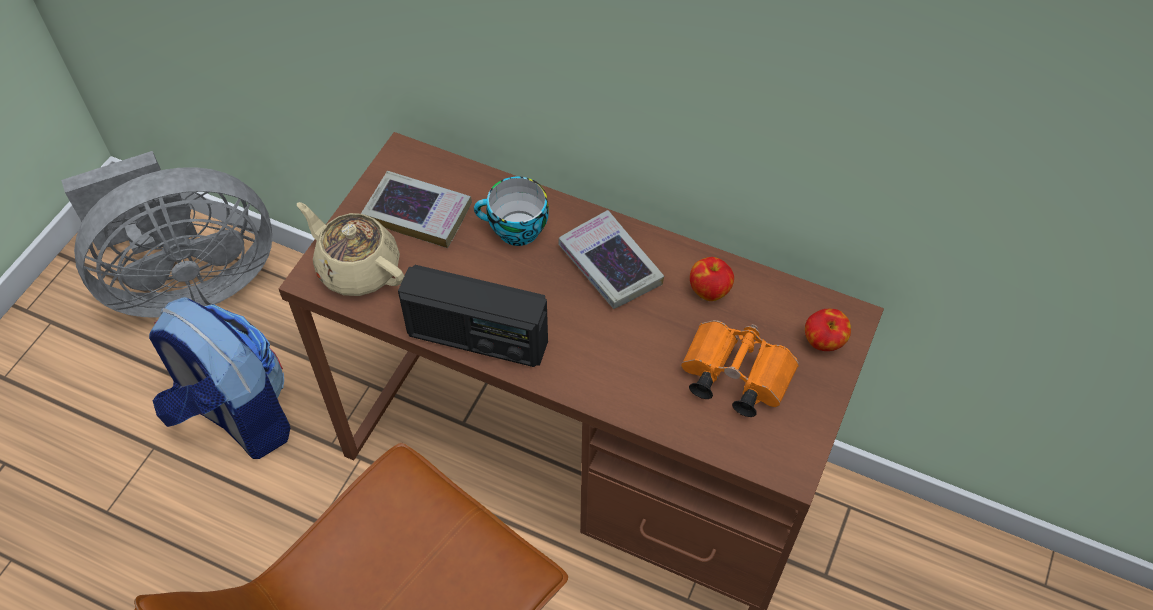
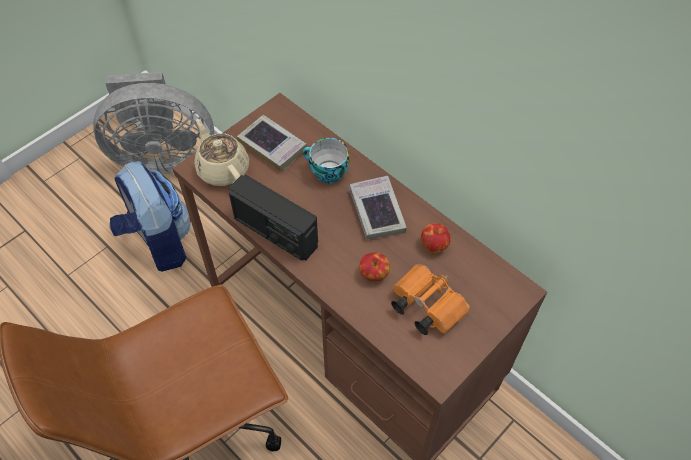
camera: 20 degrees right, 0 degrees up
apple [805,309,851,351] -> apple moved to [359,253,390,281]

